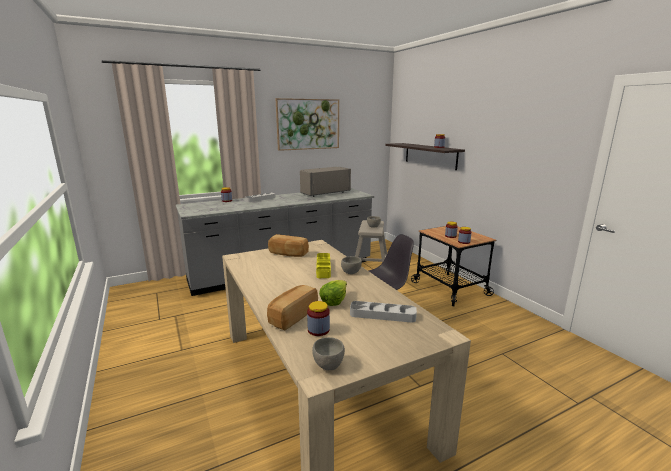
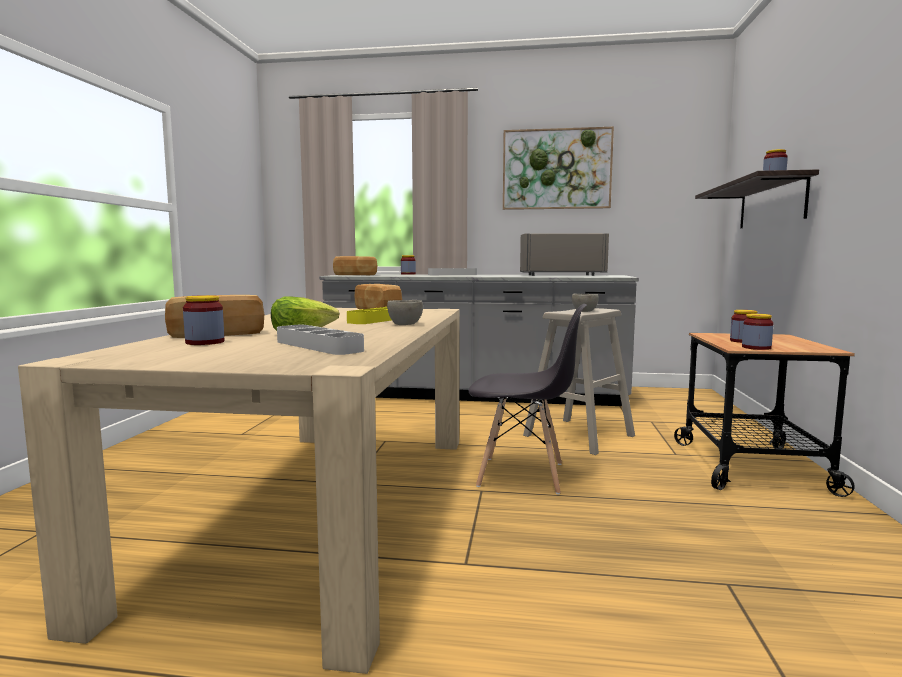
camera: 35 degrees right, 10 degrees down
grey bowl [312,337,345,370] -> none
none -> bread [333,256,377,275]

